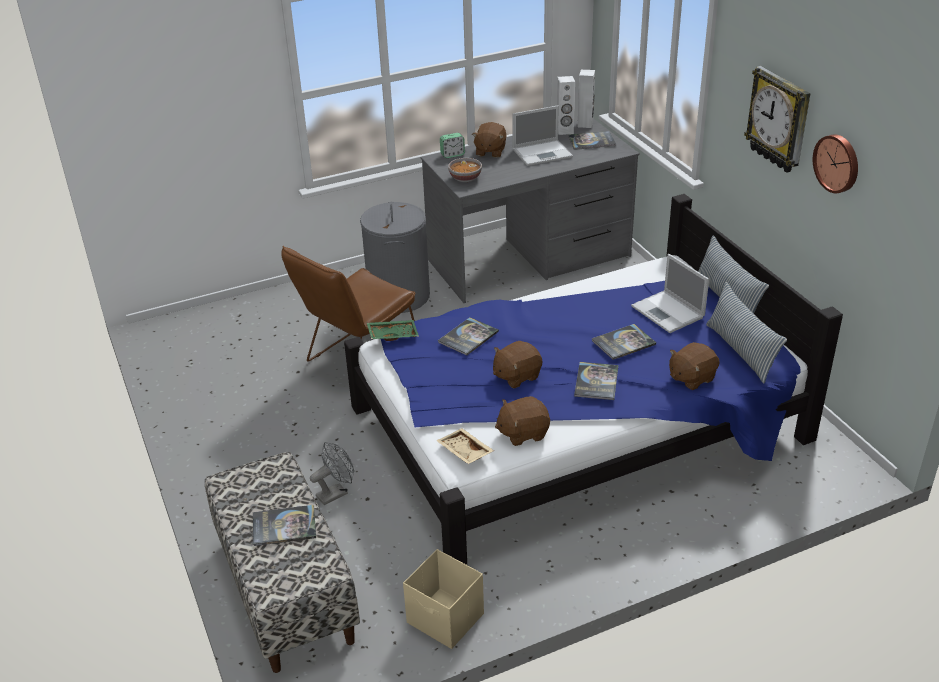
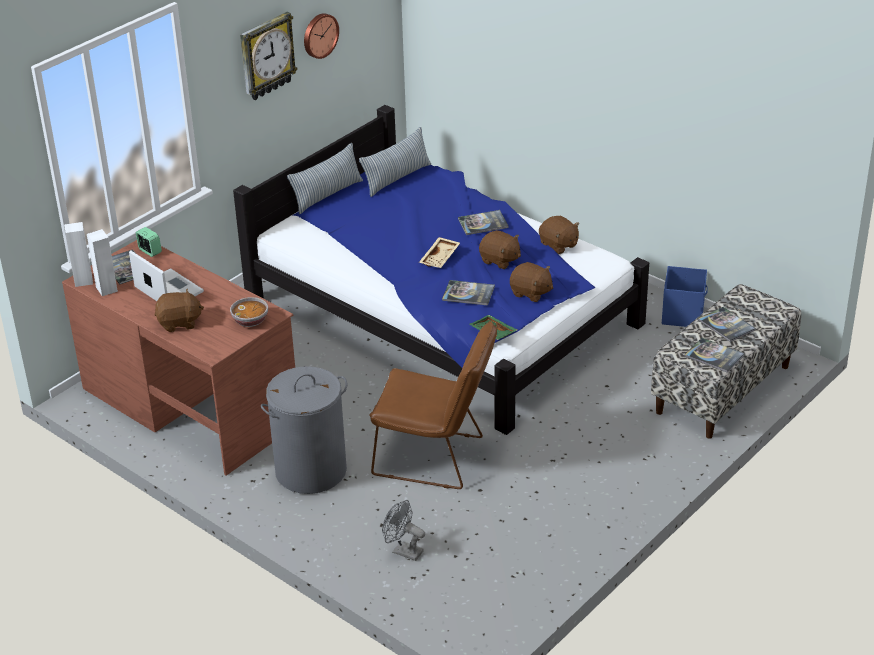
camera: 115 degrees left, 0 degrees up
grey fan [310,442,354,505] -> grey fan moved to [382,500,425,561]
beige storage box [403,549,484,649] -> blue storage box [662,266,708,327]
grey desk [420,119,640,303] -> brown desk [62,240,295,475]
beige tray [436,428,494,464] -> beige tray moved to [419,237,460,268]
alarm clock [440,133,465,158] -> alarm clock moved to [136,227,162,257]
book [592,324,656,360] -> book moved to [685,338,745,373]
laptop [631,254,709,333] -> none
brown plush toy [669,342,720,390] -> brown plush toy moved to [510,262,553,302]

